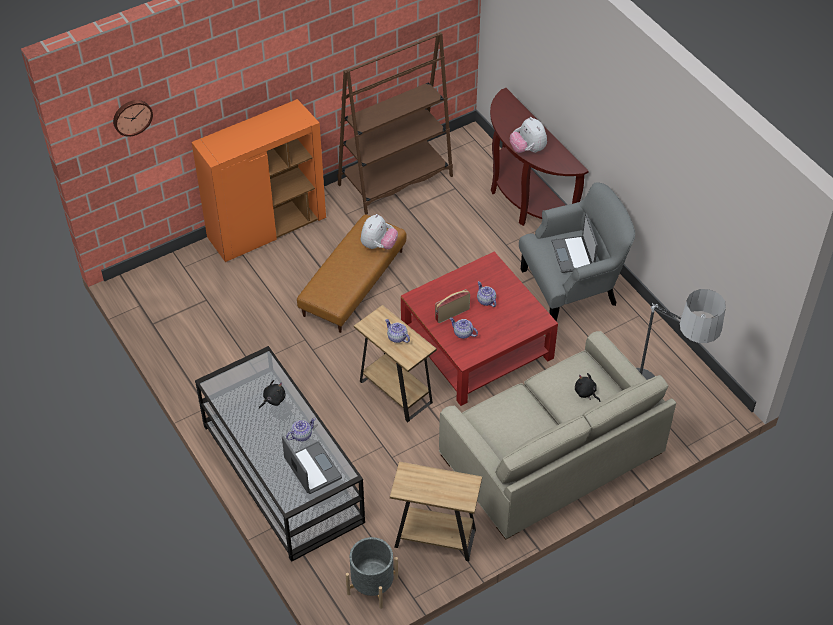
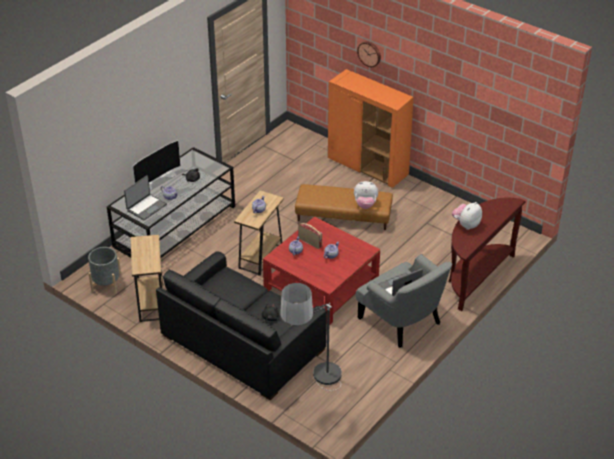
camera: 70 degrees right, 10 degrees down
wall clock [113,100,153,137] -> wall clock moved to [357,41,381,67]
brown bookcase [337,32,453,215] -> none
beige sofa [439,331,676,540] -> black sofa [156,251,327,400]
none -> television [133,140,181,190]

